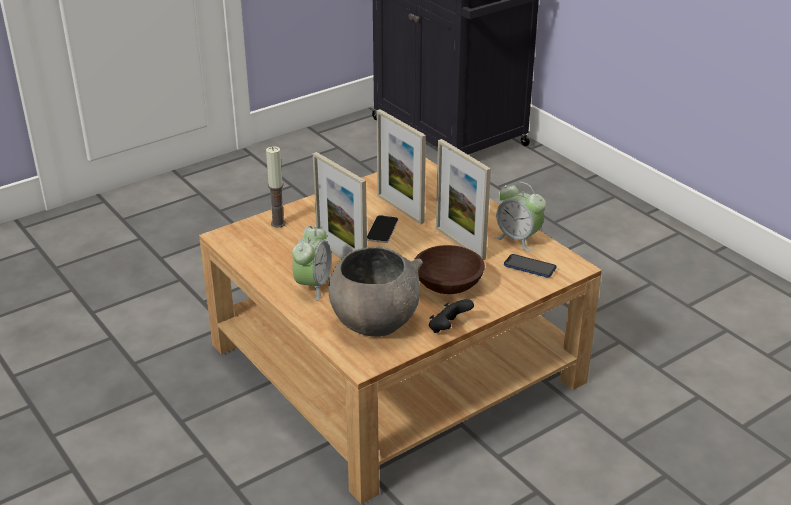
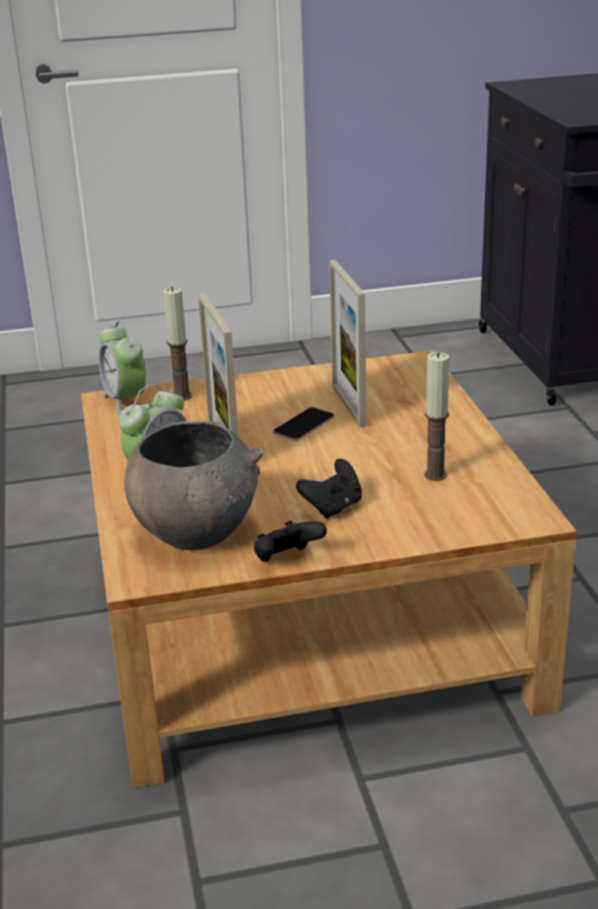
camera: 25 degrees right, 5 degrees down
brown bowl [414,245,485,294] -> black game controller [296,459,362,519]
picture frame [436,139,491,260] -> none
alarm clock [494,182,546,252] -> alarm clock moved to [99,321,146,415]
phone [504,254,557,278] -> none
none -> candle [424,352,449,481]

